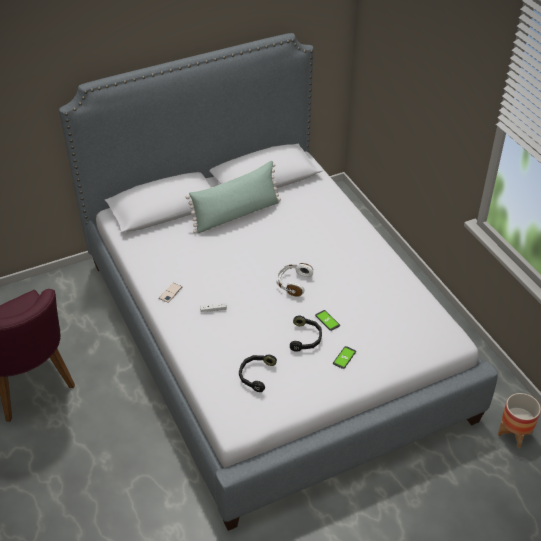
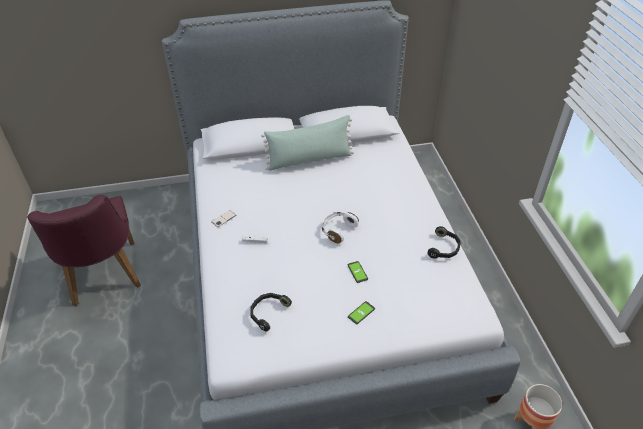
camera: 15 degrees right, 0 degrees up
black headphones [290,316,322,352] -> black headphones moved to [427,226,461,258]

